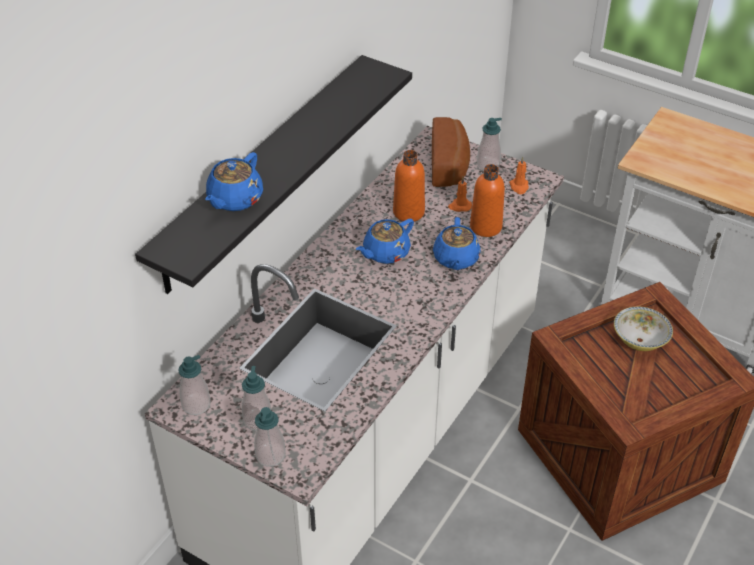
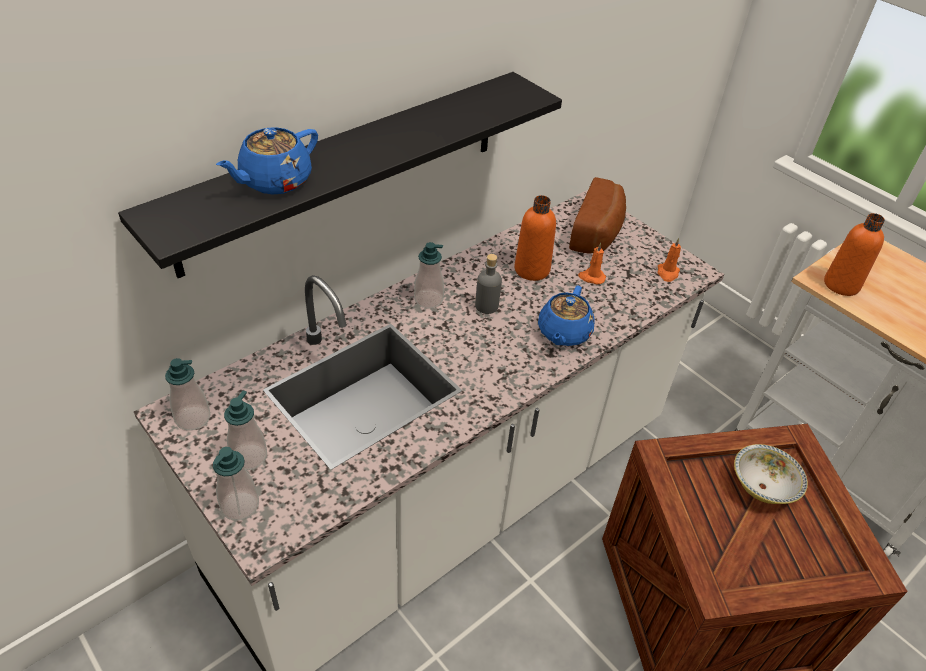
camera: 15 degrees right, 0 degrees up
blue teapot [356,218,414,264] -> grey bottle [475,254,502,314]
orange bottle [470,164,505,237] -> orange bottle moved to [824,213,885,296]
soap dispenser [477,118,502,170] -> soap dispenser moved to [414,242,444,308]

